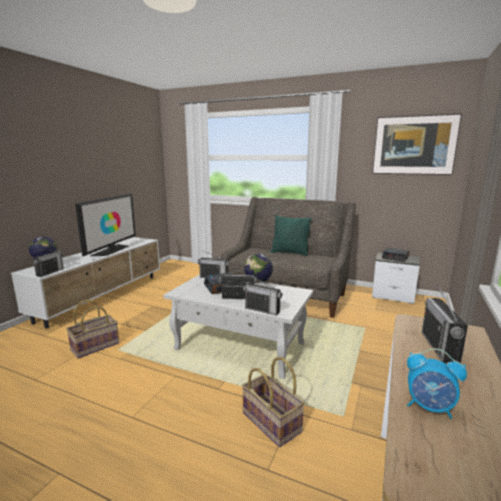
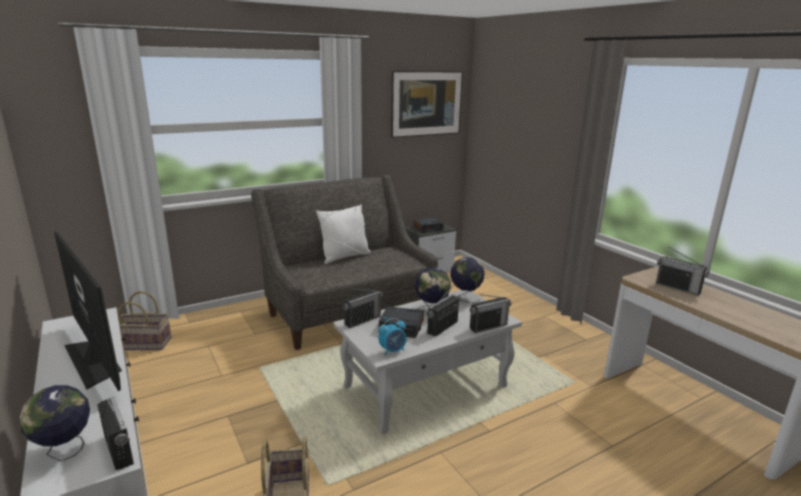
camera: 55 degrees left, 5 degrees up
basket [242,357,305,447] -> basket moved to [118,291,171,350]
green pillow [270,215,312,256] -> white pillow [316,204,371,264]
alarm clock [407,348,467,419] -> alarm clock moved to [378,318,406,356]
none -> globe [450,257,485,303]

